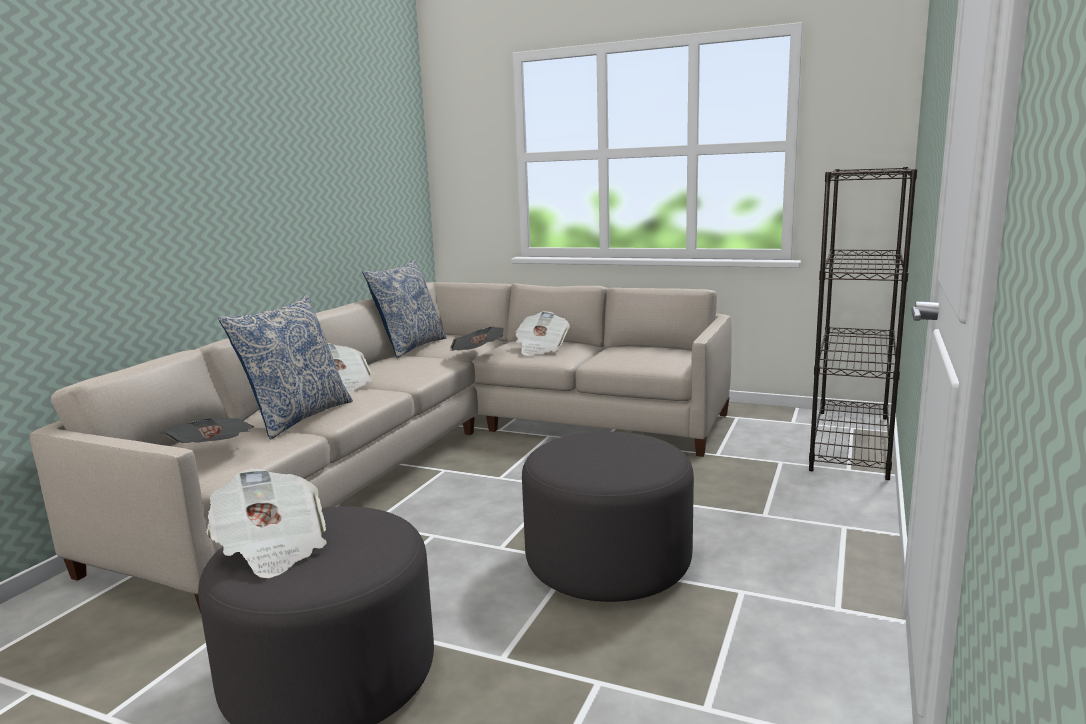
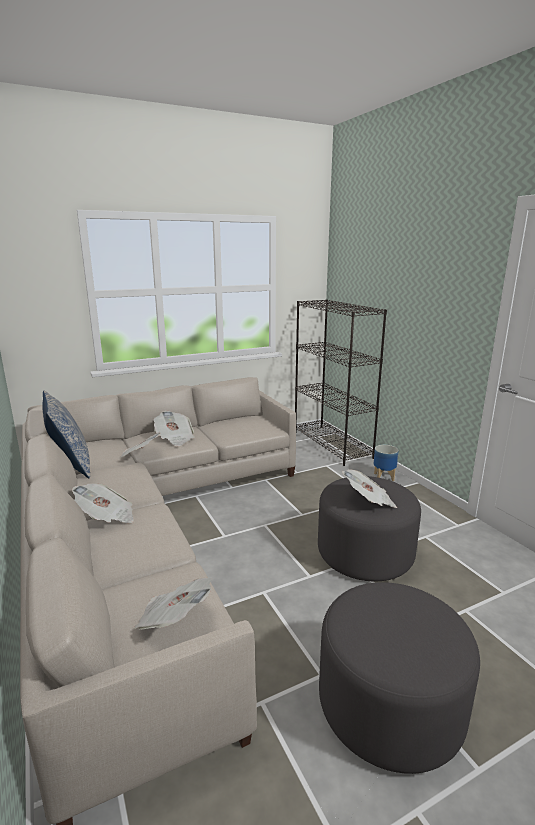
camera: 50 degrees left, 5 degrees up
newspaper [207,468,327,578] -> newspaper moved to [342,469,397,508]
pillow [219,295,353,440] -> none
none -> planter [374,445,399,482]

